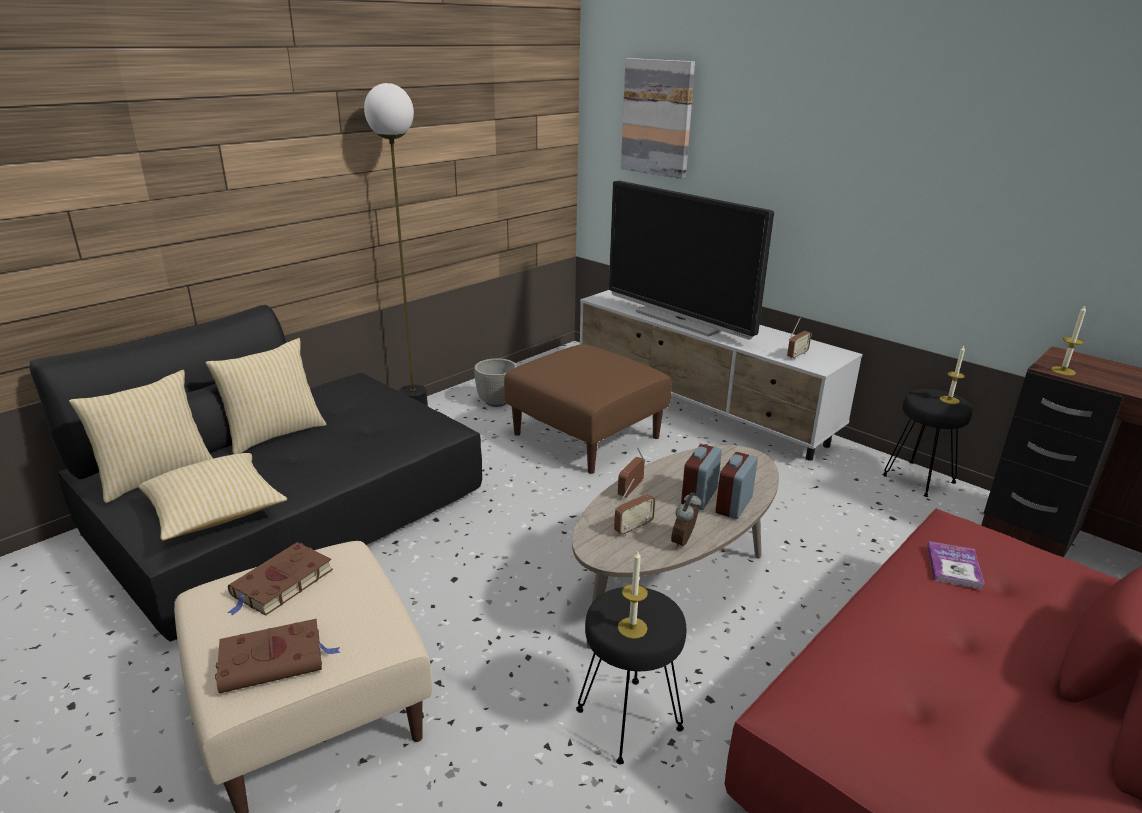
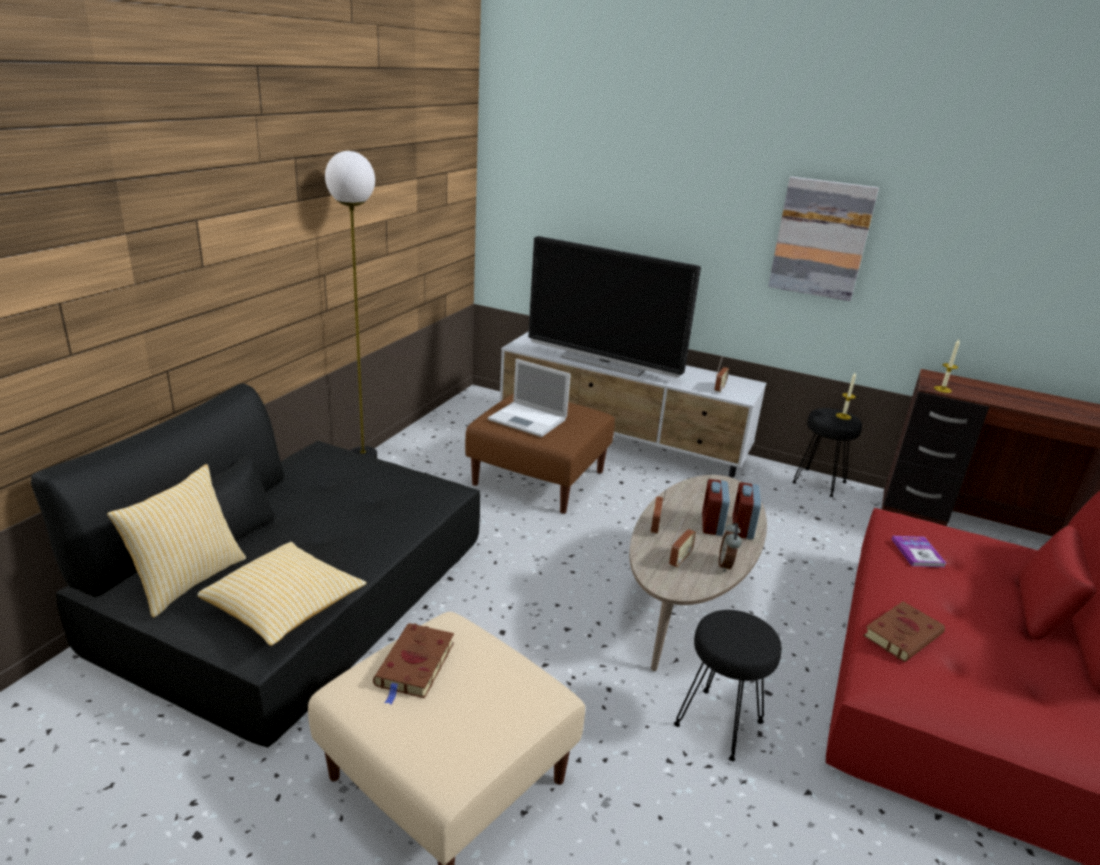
camera: 20 degrees left, 0 degrees up
pillow [205,338,326,454] -> none
brown book [215,619,340,693] -> brown book moved to [863,602,945,662]
grey planter [474,358,517,407] -> none
candle [618,551,648,639] -> none
picture [621,58,695,179] -> picture moved to [768,176,879,301]
none -> laptop [488,359,571,437]

